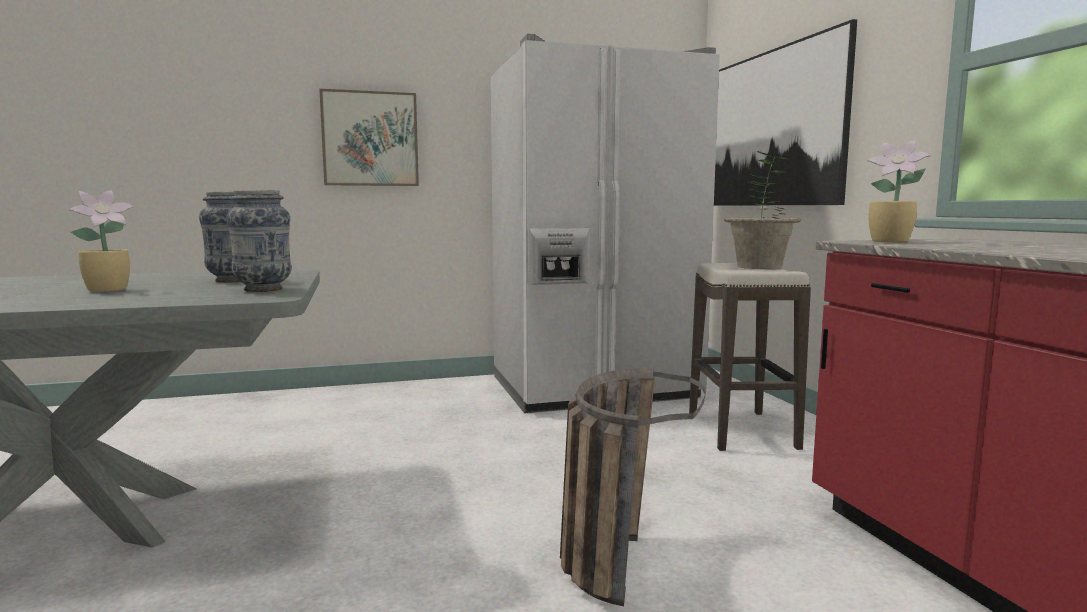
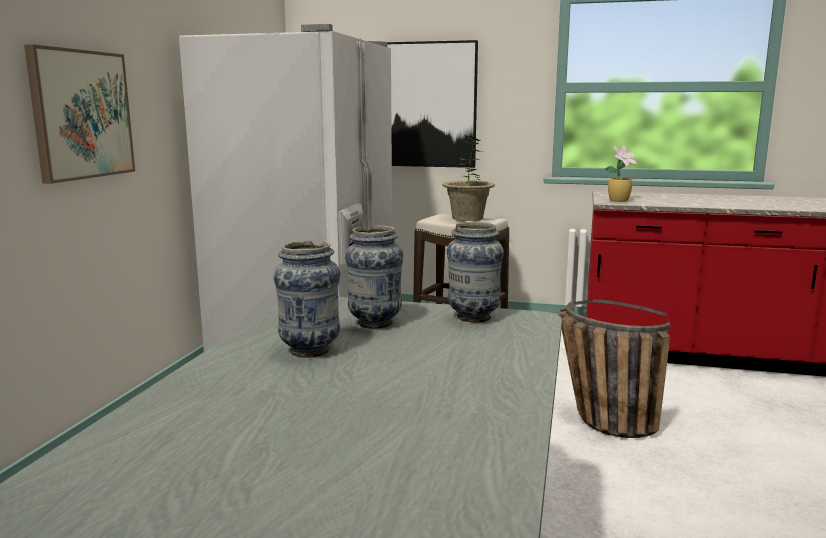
camera: 60 degrees left, 5 degrees up
potted plant [69,191,134,292] -> none
none -> vase [274,240,340,357]

